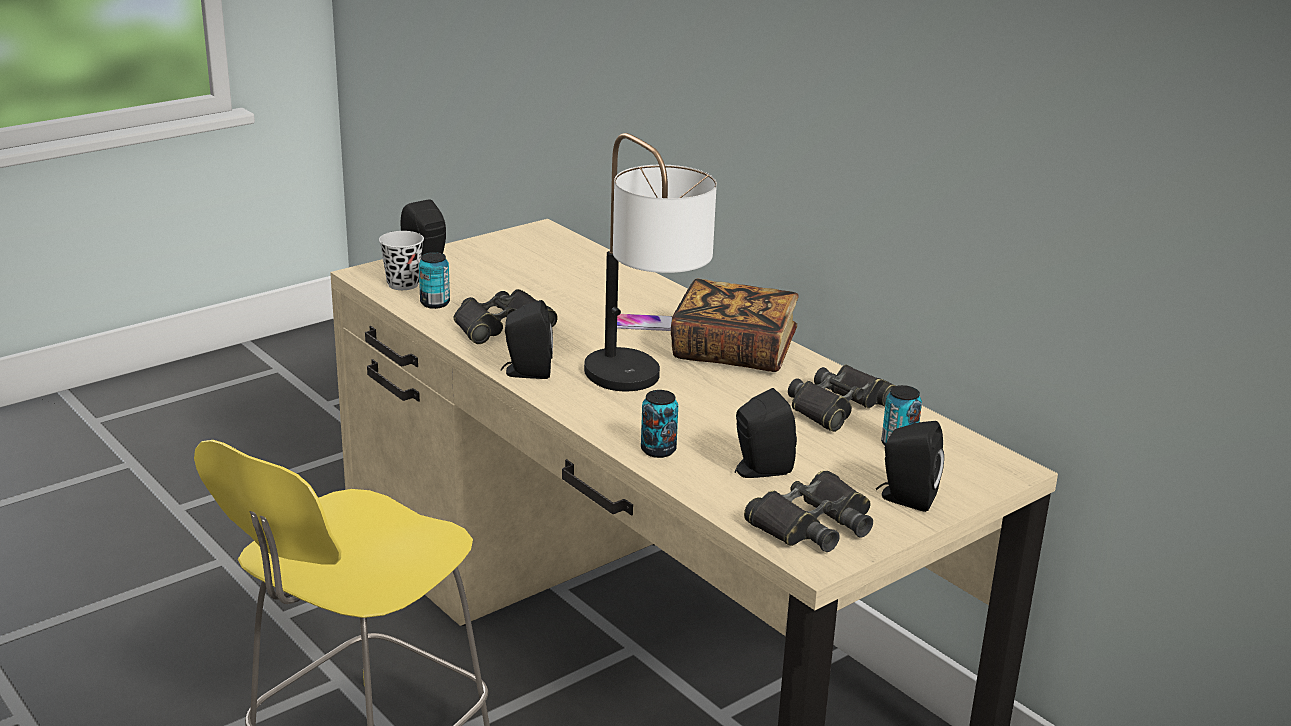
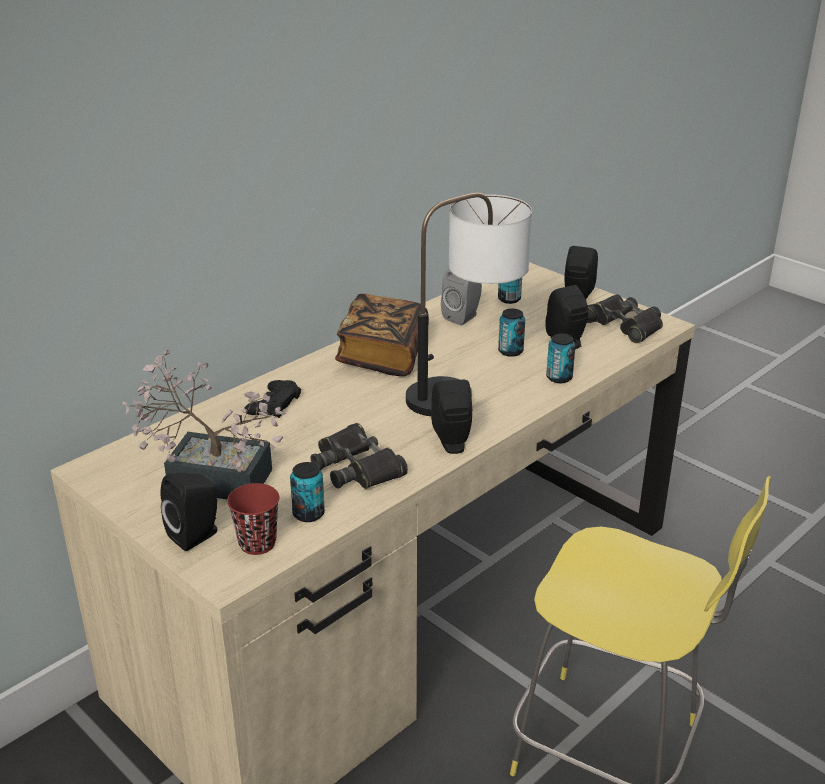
camera: 95 degrees left, 5 degrees up
black cup [379,231,424,290] -> red cup [227,483,279,555]
phone [617,314,672,331] -> none
black binoculars [788,365,895,432] -> grey speaker [441,269,482,326]
none -> potted plant [122,350,286,499]
none -> black game controller [244,380,301,418]
none -> can [498,309,525,357]

